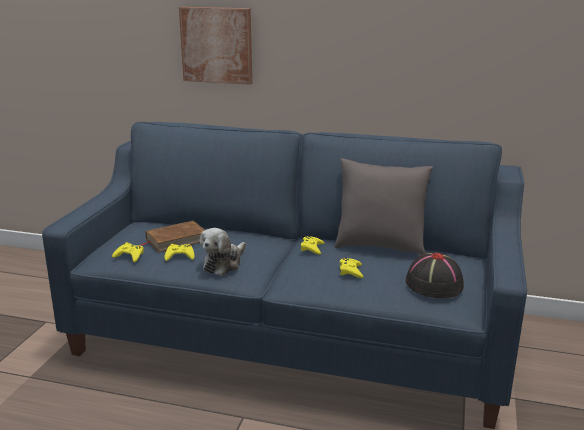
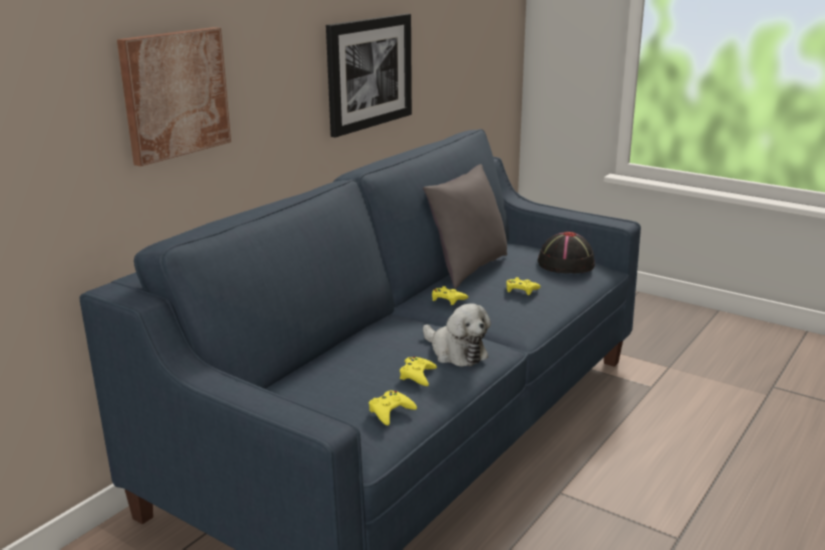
camera: 70 degrees left, 0 degrees up
brown book [140,220,205,252] -> none
none -> picture [326,13,412,138]

